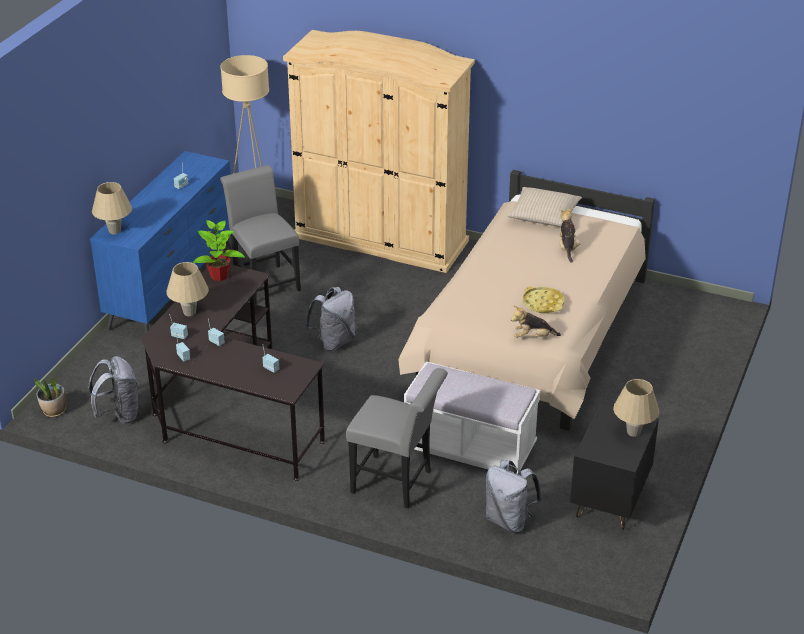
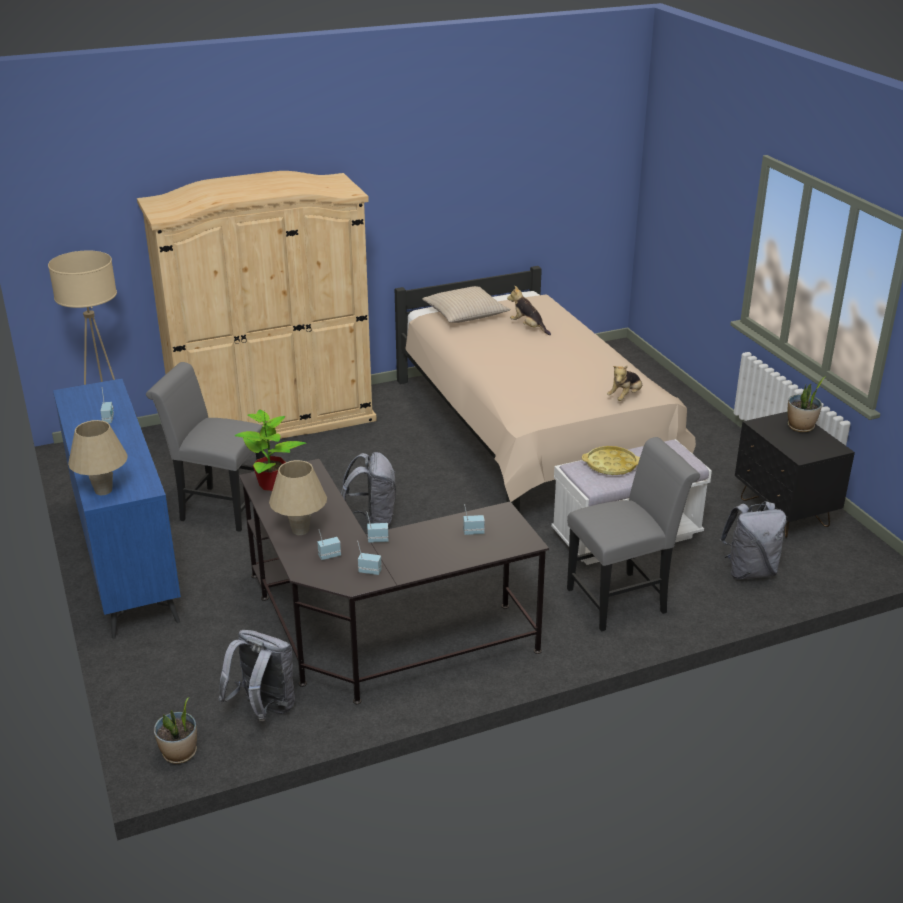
camera: 45 degrees left, 5 degrees down
yellow tray [523,286,564,313] -> yellow tray moved to [582,446,640,475]
beige table lamp [613,379,659,437] -> potted plant [788,377,825,432]

